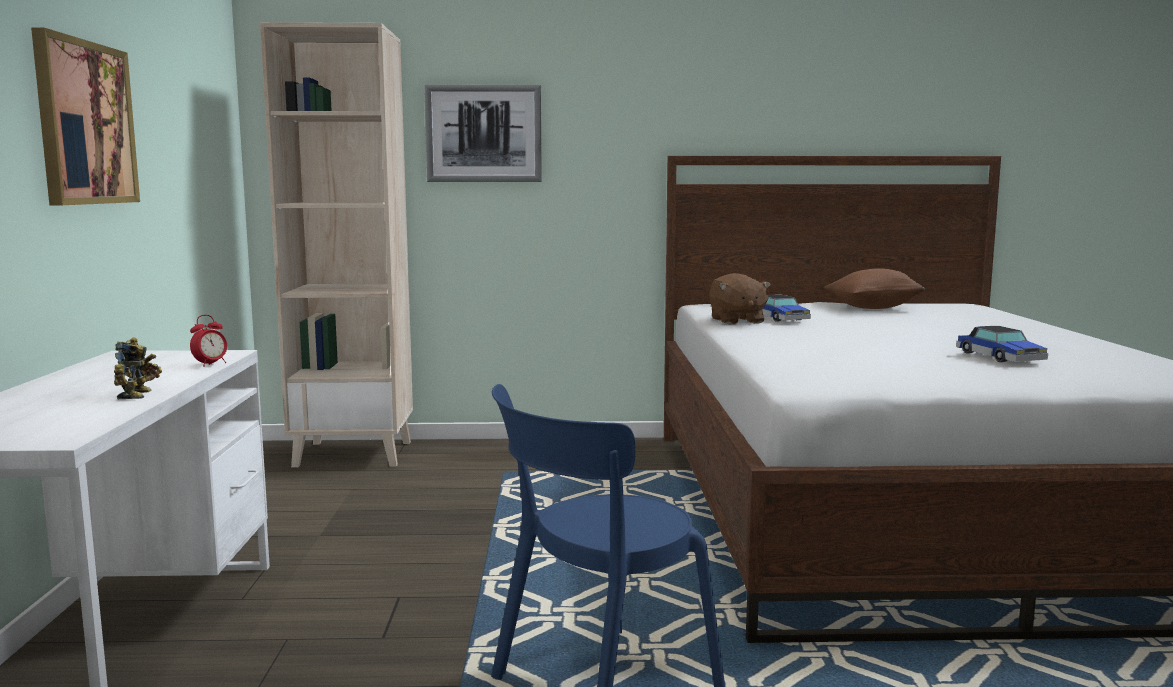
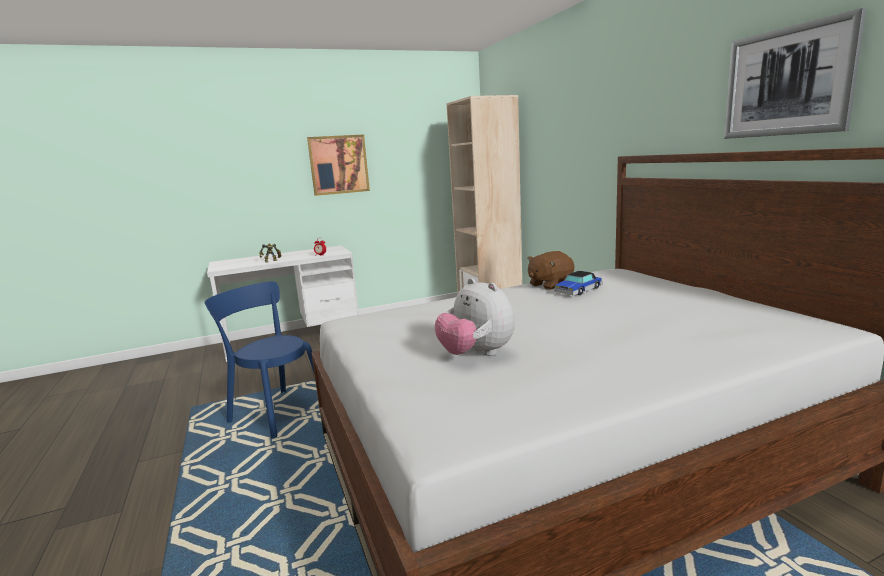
camera: 70 degrees right, 5 degrees up
picture [424,84,542,182] -> picture moved to [724,8,866,139]
brown pillow [823,268,926,309] -> none
toy car [956,326,1048,362] -> plush toy [435,278,515,356]

